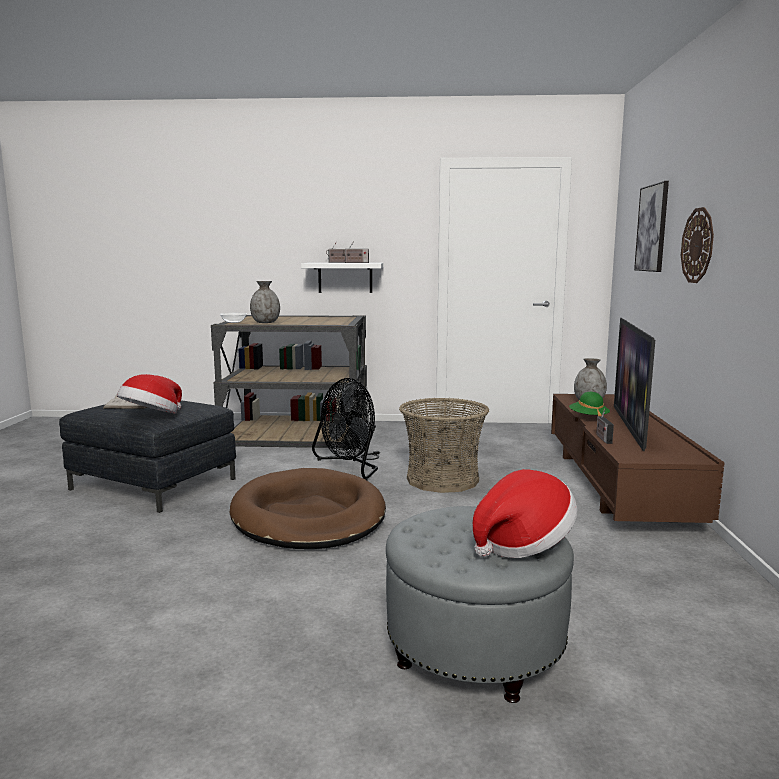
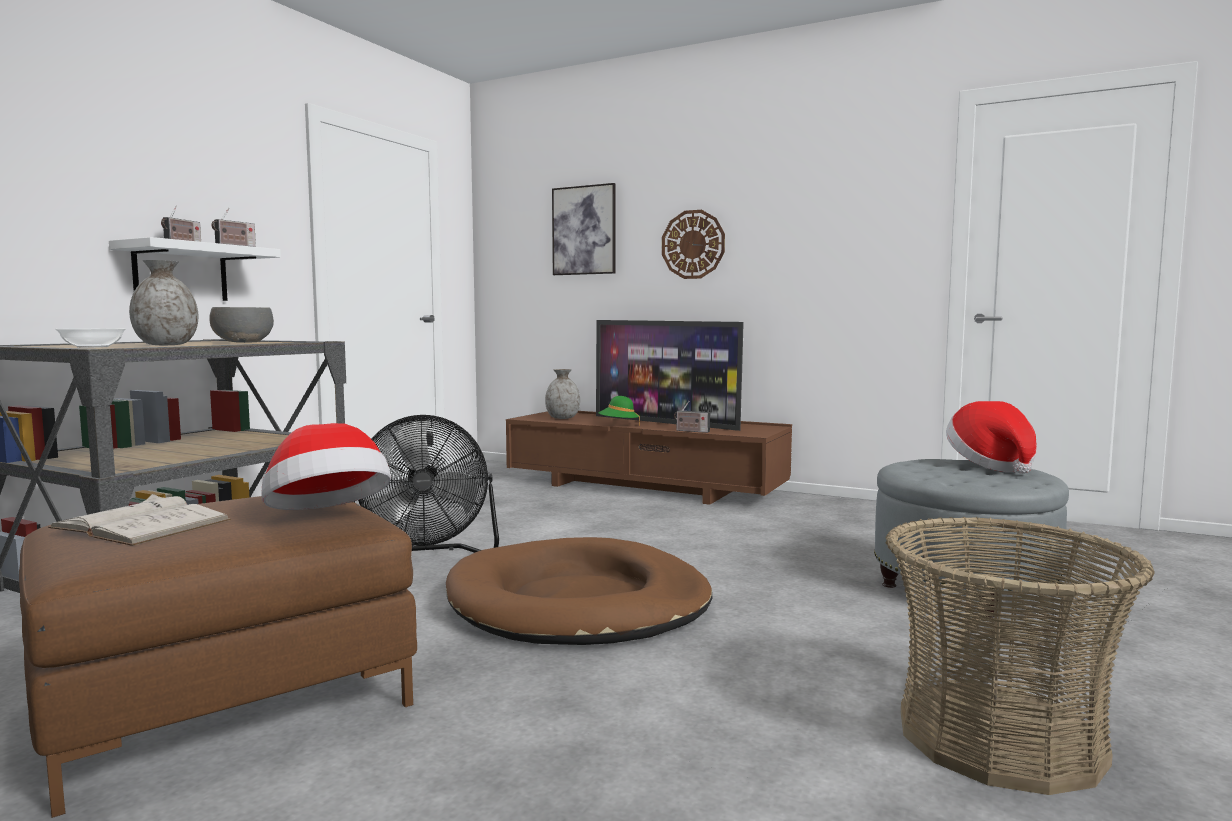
camera: 65 degrees left, 5 degrees down
grey ottoman [59,400,236,513] -> brown ottoman [19,496,417,818]
basket [399,398,489,493] -> basket moved to [885,517,1155,795]
none -> grey bowl [209,307,274,343]

